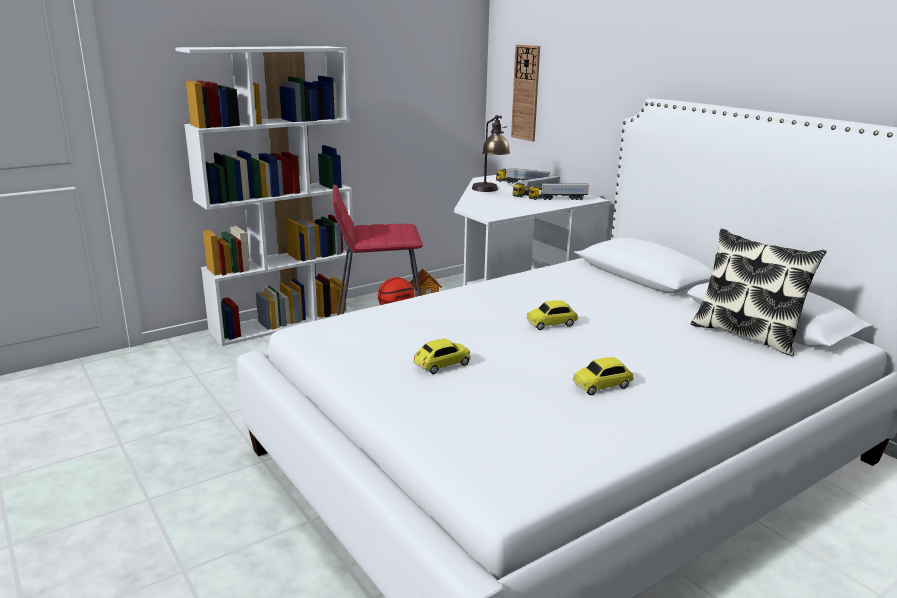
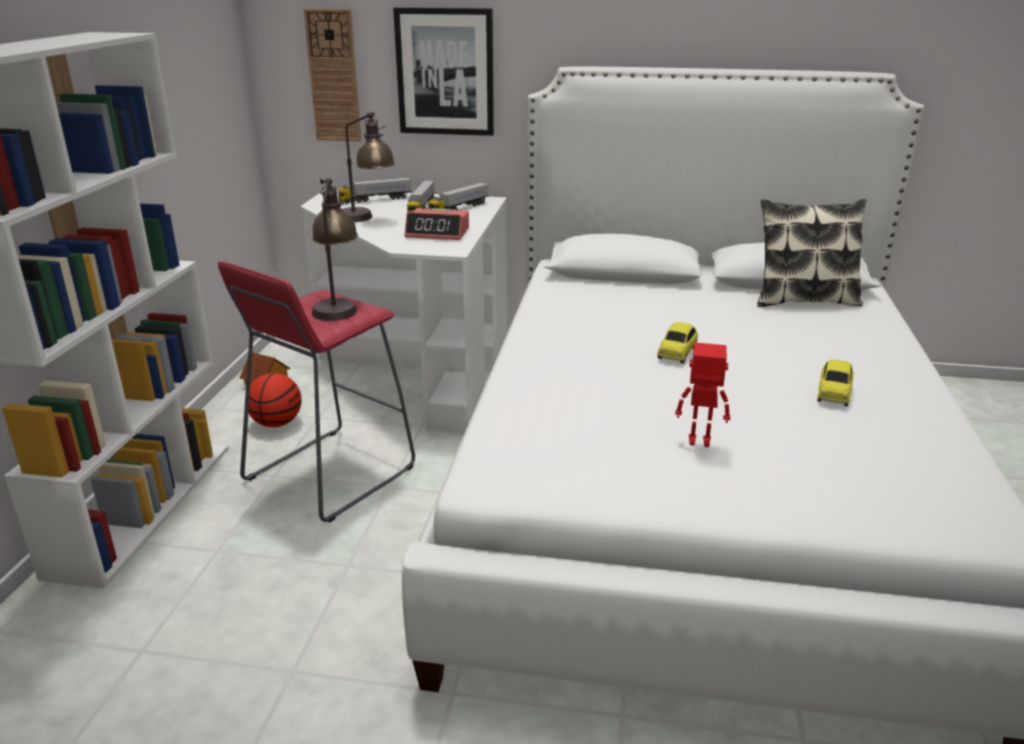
camera: 45 degrees left, 5 degrees up
toy car [413,338,471,374] -> toy robot [675,342,730,447]
none -> table lamp [312,178,358,321]
none -> picture [393,7,494,136]
none -> alarm clock [405,208,469,240]

